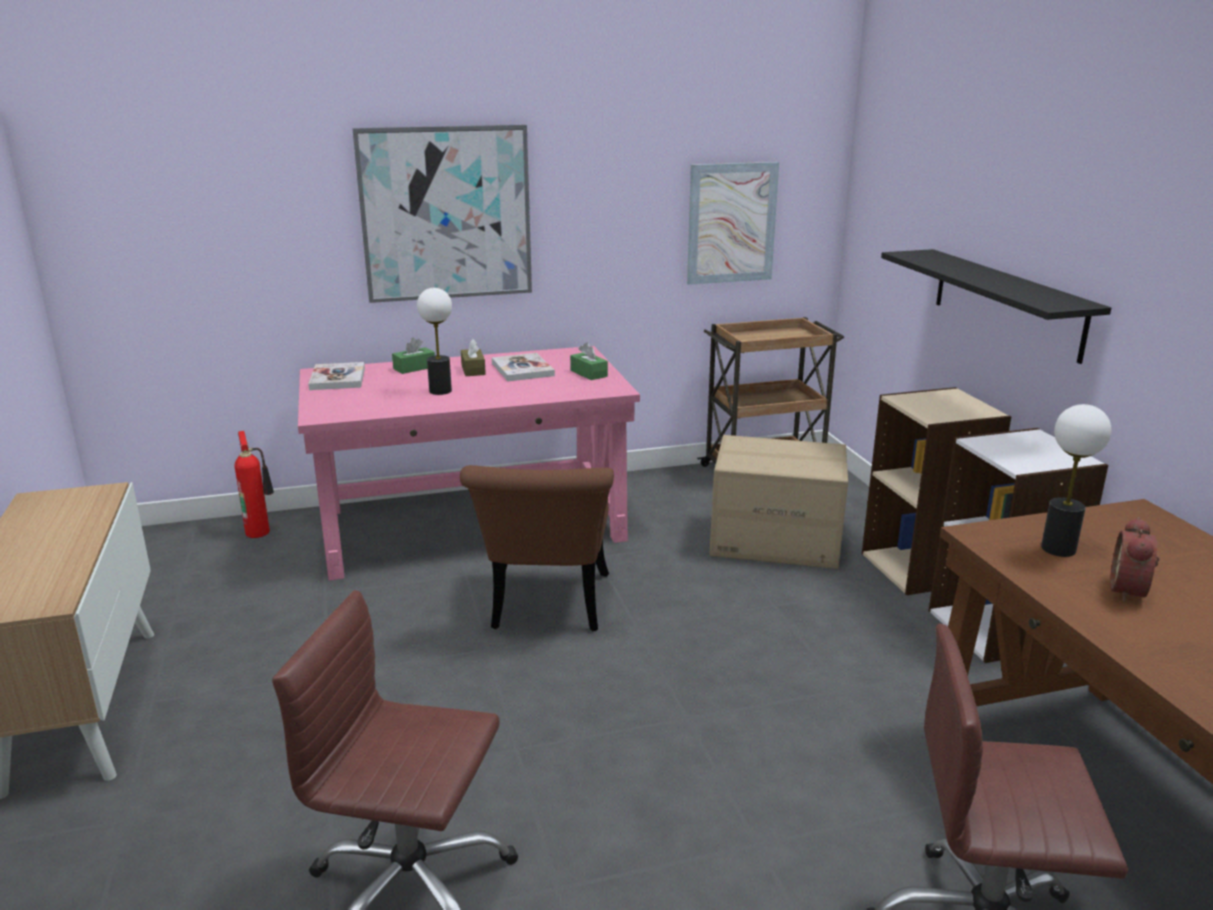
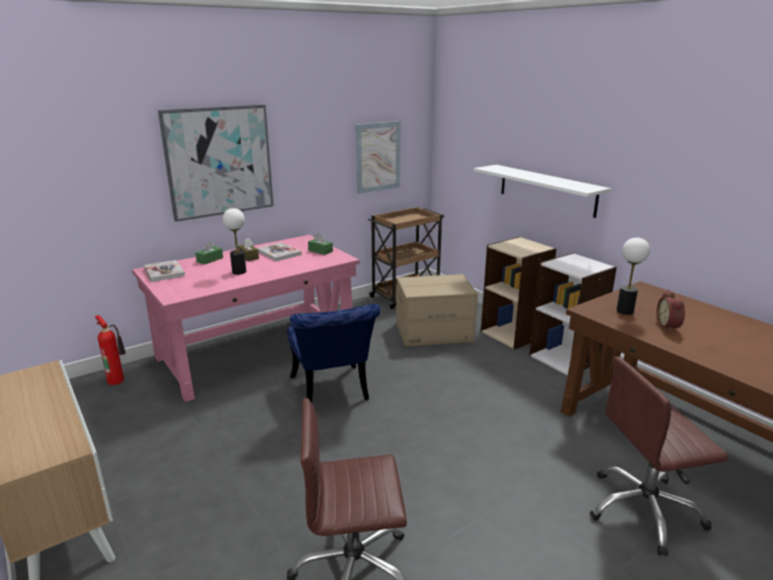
camera: 20 degrees left, 0 degrees up
brown chair [460,465,614,631] -> blue chair [287,304,380,403]
black shelf [881,249,1111,364] -> white shelf [474,165,611,218]

